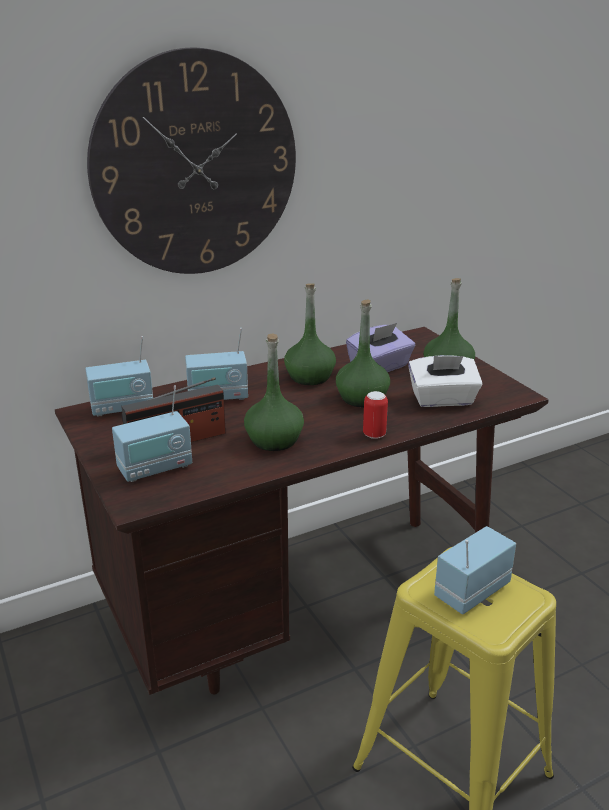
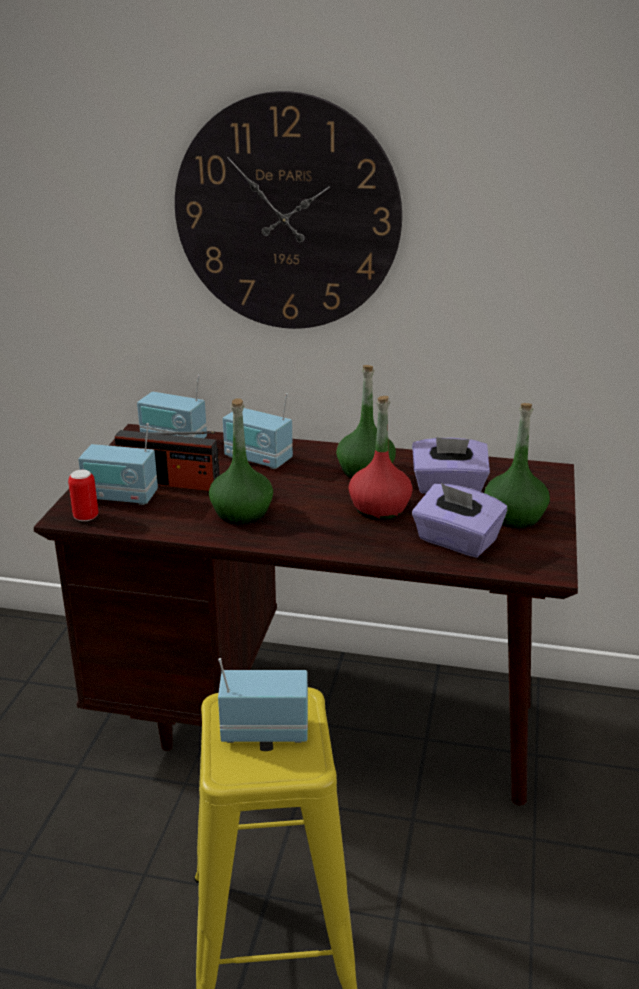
camera: 40 degrees right, 0 degrees up
green bottle [336,300,390,407] -> red bottle [349,396,413,520]
can [363,391,388,439] -> can moved to [68,470,98,522]
white tissue box [408,355,483,407] -> purple tissue box [412,483,507,558]

